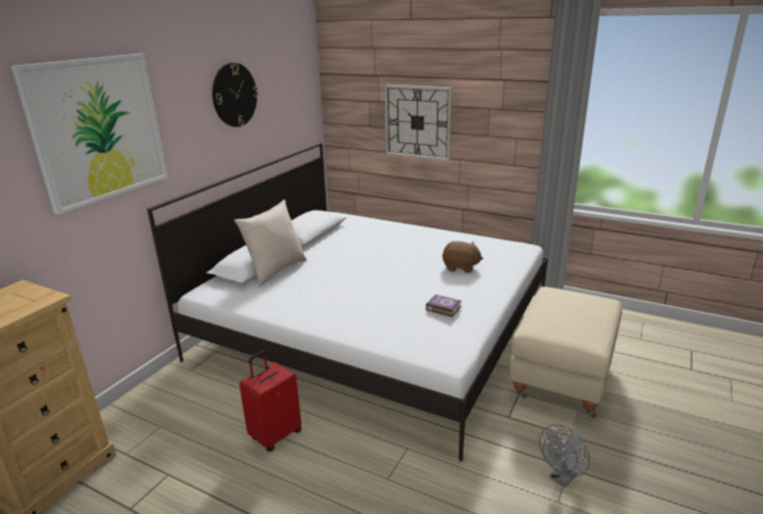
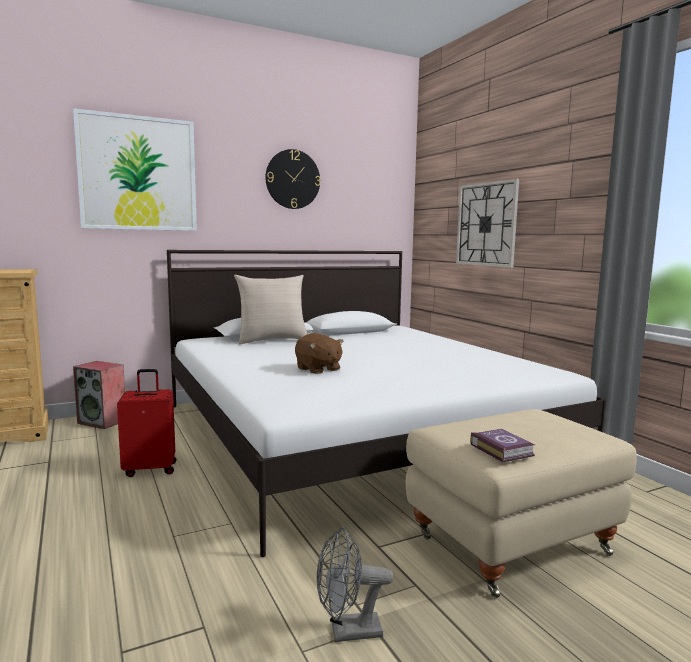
camera: 35 degrees right, 15 degrees down
book [426,295,462,317] -> book moved to [470,429,535,462]
brown plush toy [442,241,483,273] -> brown plush toy moved to [295,333,344,374]
none -> speaker [73,361,125,429]

